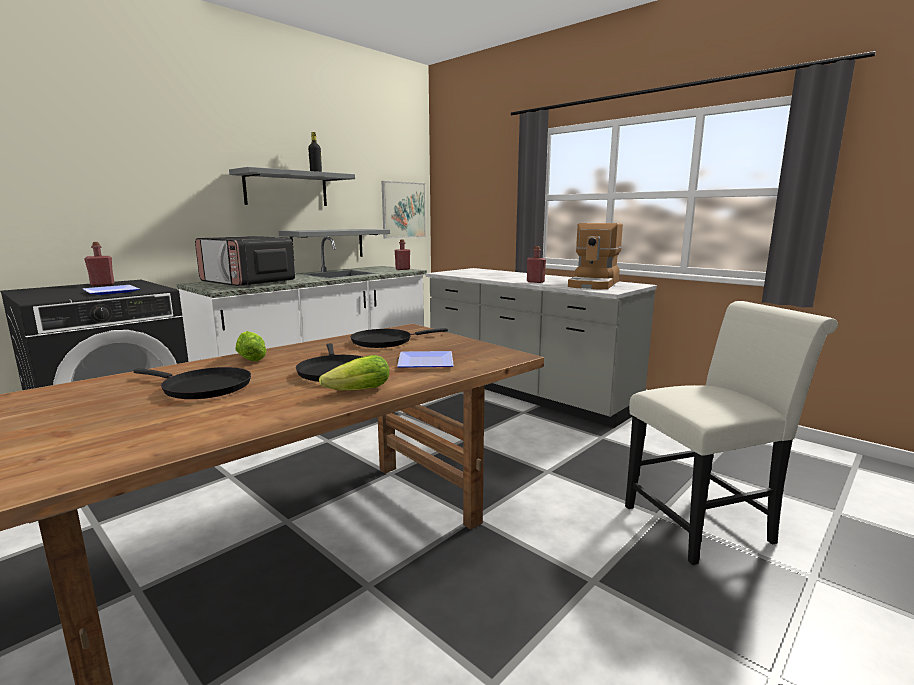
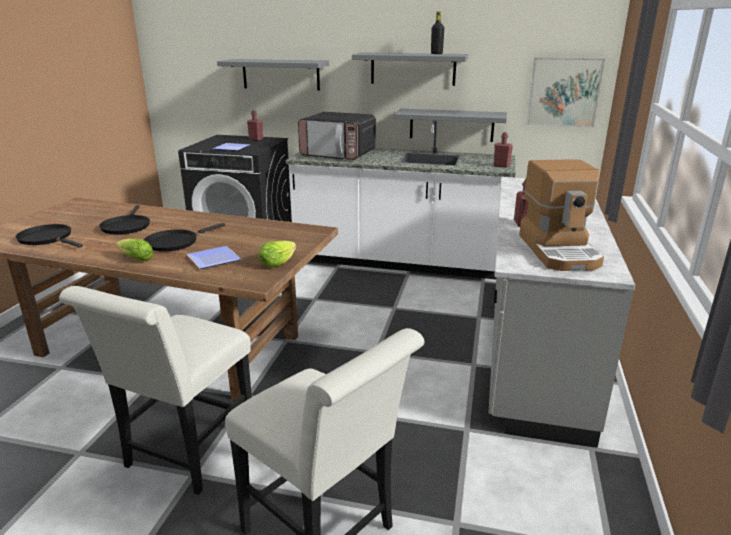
camera: 60 degrees right, 10 degrees up
microwave [195,236,295,287] -> microwave turned 75 degrees counterclockwise [298,112,376,160]
lettuce [235,331,267,361] -> lettuce moved to [258,241,296,267]
black frying pan [351,328,448,348] -> black frying pan moved to [15,224,83,248]
coffee machine [568,223,623,289] -> coffee machine turned 90 degrees counterclockwise [519,159,604,271]
none -> white chair [59,286,252,495]
none -> grey shelf [217,59,329,91]

